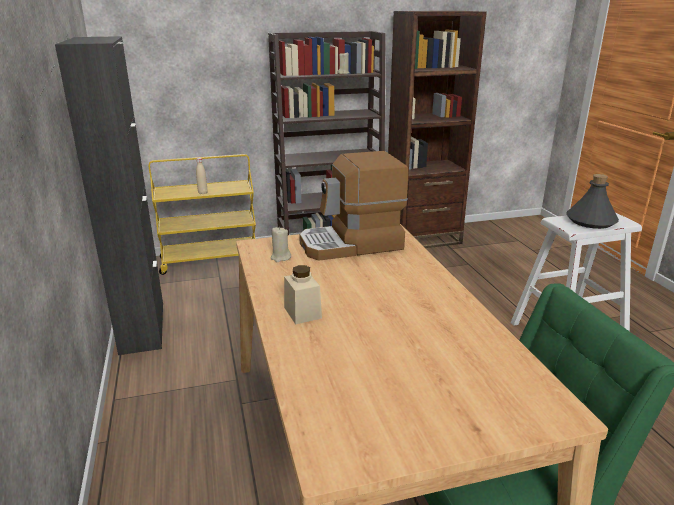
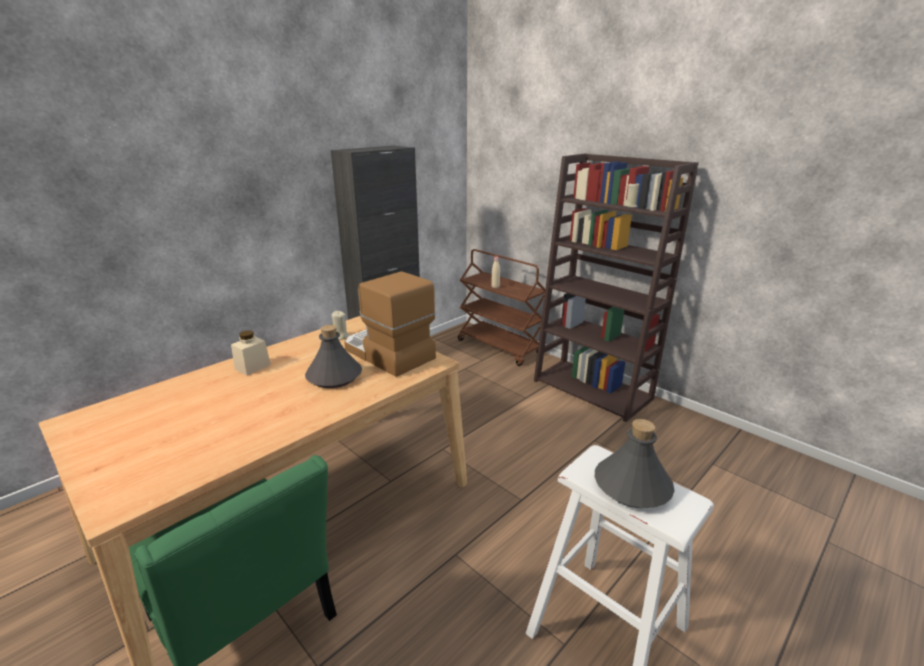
camera: 60 degrees right, 0 degrees up
yellow cart [149,154,256,275] -> brown cart [458,249,545,366]
brown bookcase [388,11,487,248] -> none
none -> grey bottle [305,325,362,388]

